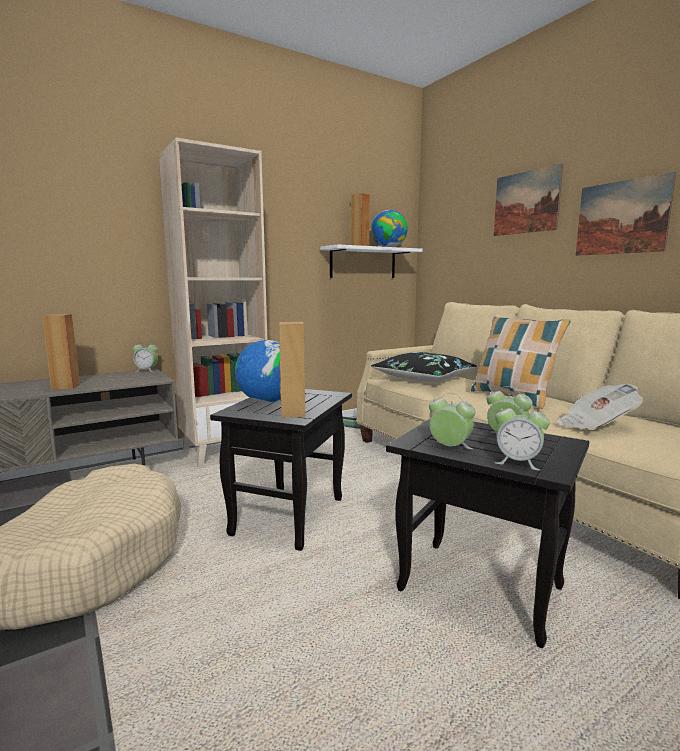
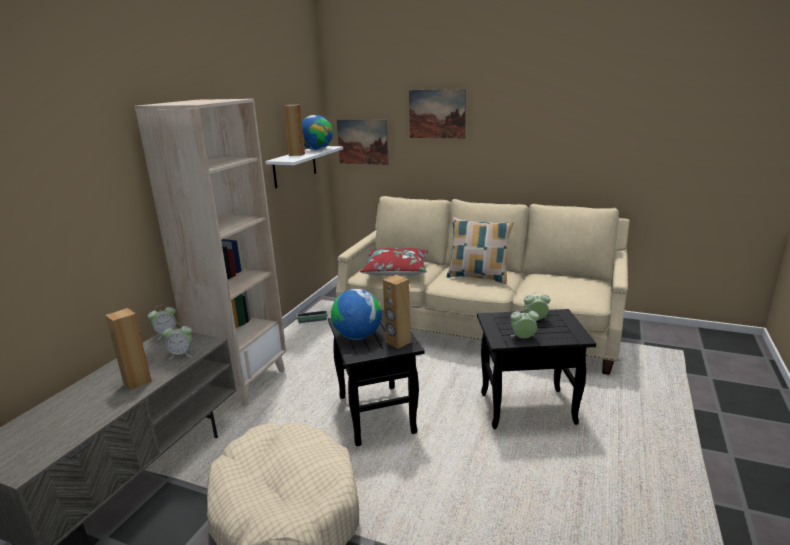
camera: 35 degrees left, 10 degrees up
black pillow [371,352,477,382] -> red pillow [360,248,429,276]
alarm clock [495,402,550,471] -> alarm clock moved to [162,323,192,359]
newspaper [557,384,644,430] -> none
picture [575,172,676,256] -> picture moved to [337,120,389,165]

